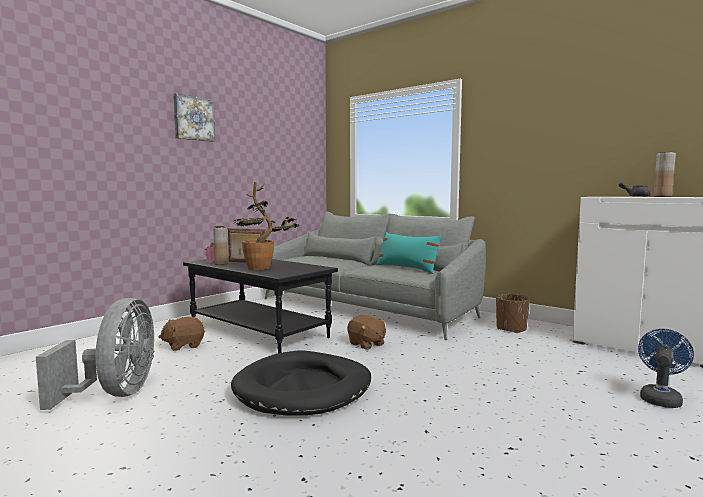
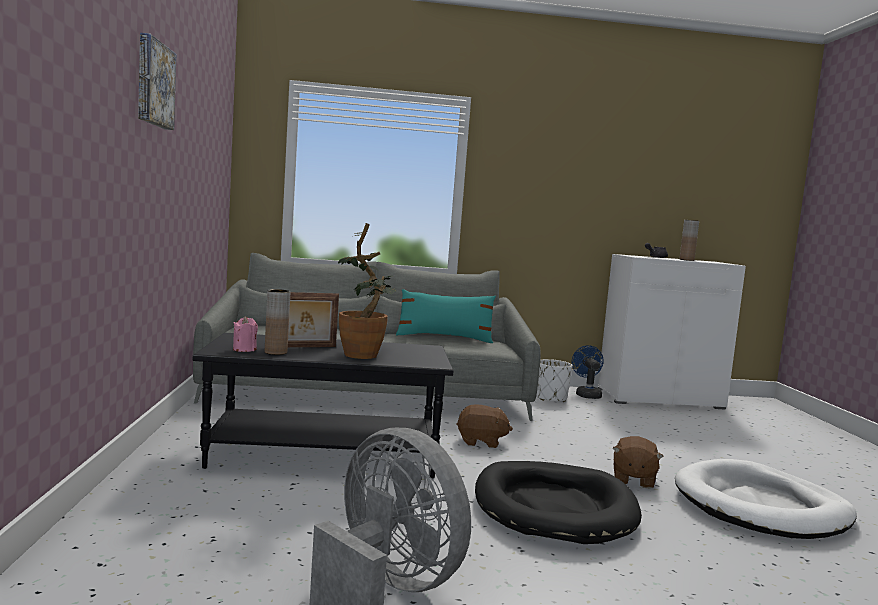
camera: 45 degrees left, 0 degrees up
brown plush toy [159,317,205,351] -> brown plush toy moved to [612,436,664,489]
brown planter [496,294,530,333] -> white planter [536,359,573,402]
blue fan [638,329,694,408] -> blue fan moved to [572,345,604,399]
none -> white dog bed [675,459,857,539]

